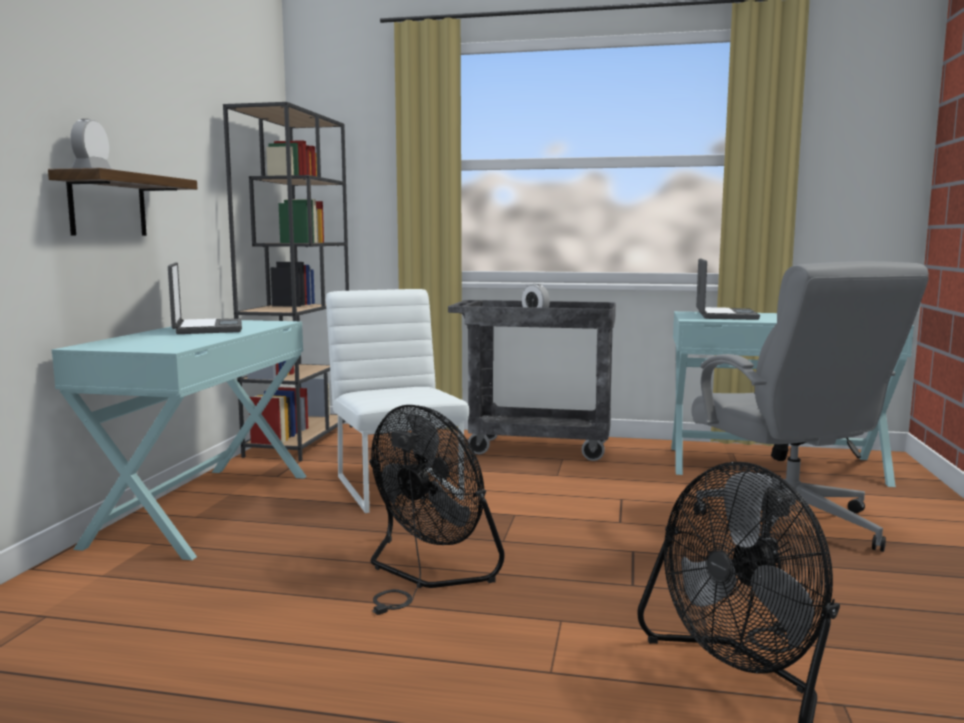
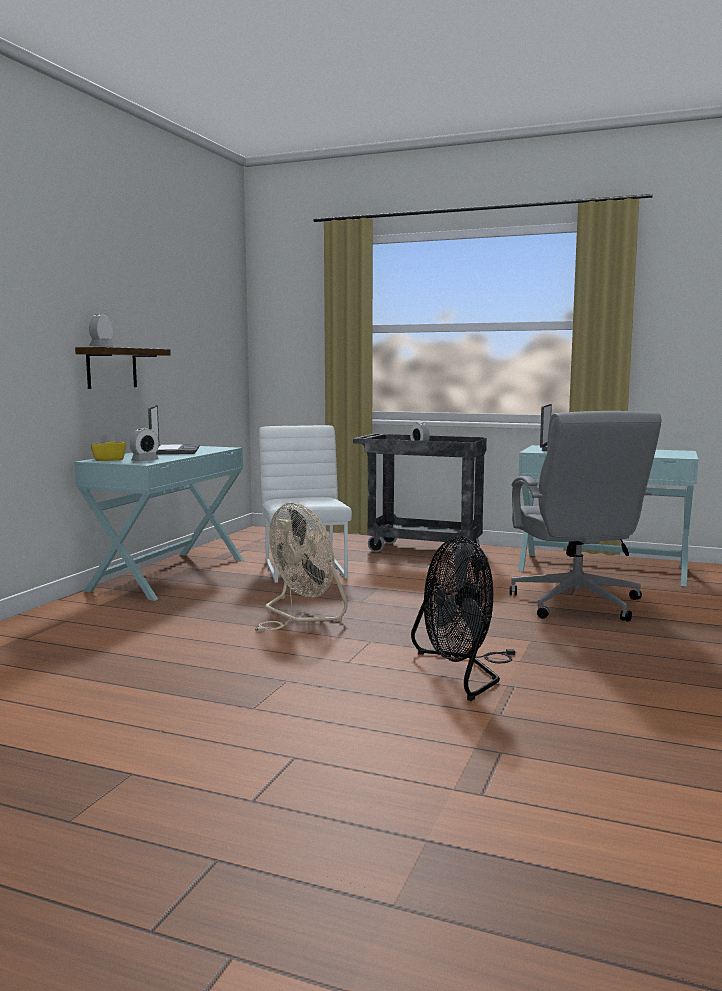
camera: 10 degrees right, 0 degrees up
bookcase [223,102,352,461] -> none
black fan [369,405,505,615] -> beige fan [256,503,348,632]
none -> yellow tissue box [91,434,126,461]
none -> alarm clock [130,428,159,461]

